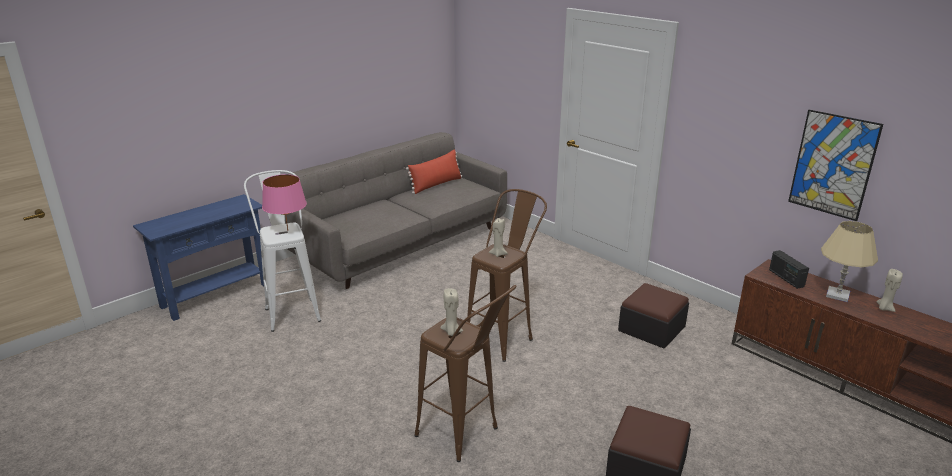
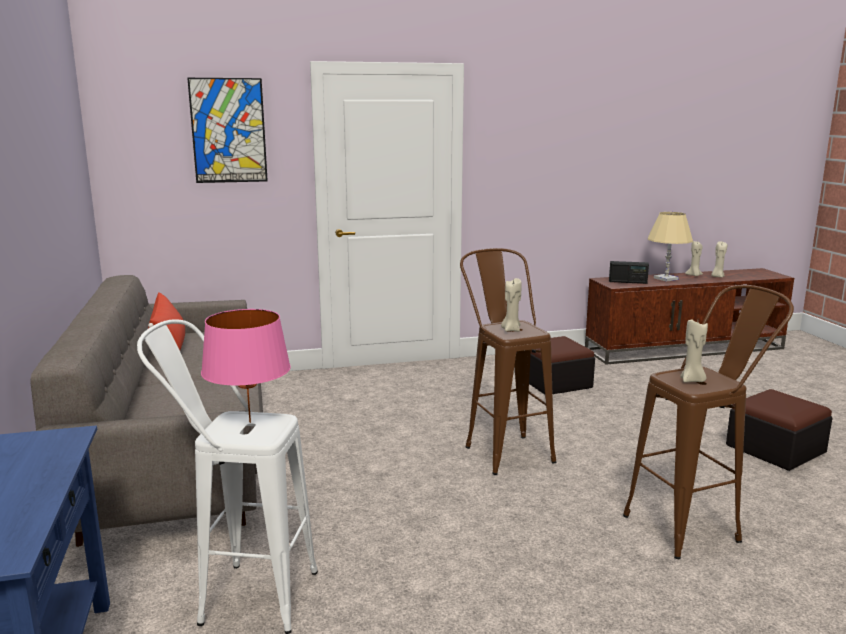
camera: 60 degrees left, 10 degrees down
picture [788,110,883,221] -> picture moved to [187,78,268,183]
none -> beige candle [711,241,727,278]

